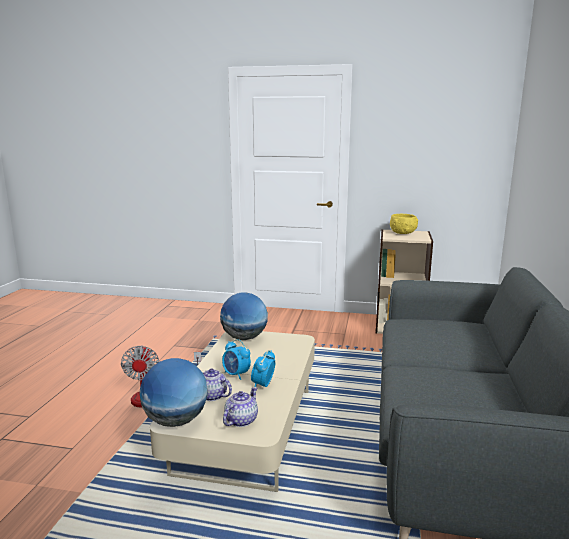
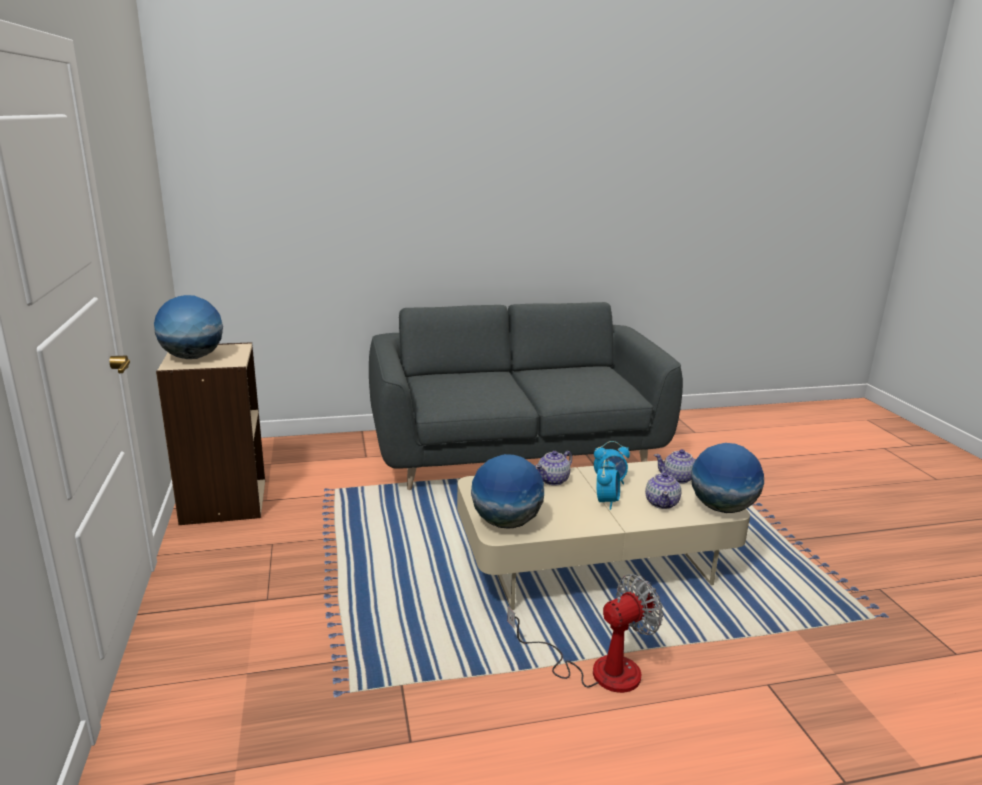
camera: 115 degrees left, 5 degrees up
yellow bowl [390,214,418,234] -> globe [154,295,223,359]
none -> teapot [535,451,572,486]

